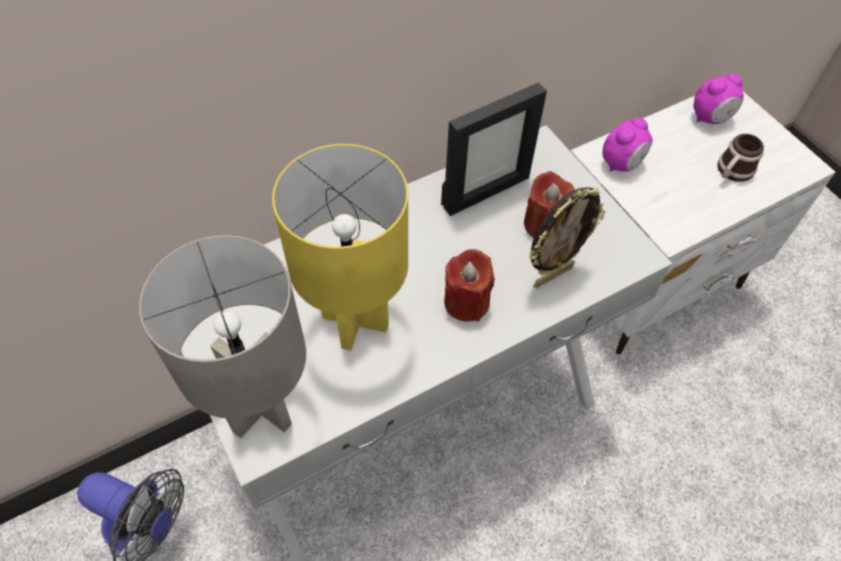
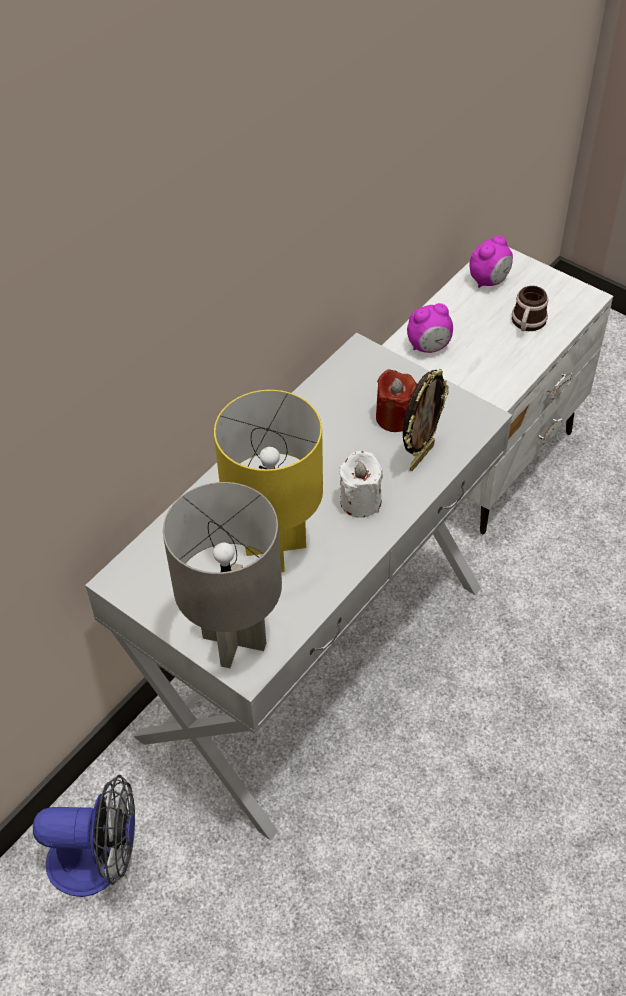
camera: 20 degrees left, 5 degrees down
picture frame [441,82,547,216] -> none
red candle [444,249,495,321] -> white candle [340,451,383,518]
alarm clock [602,118,652,172] -> alarm clock turned 45 degrees clockwise [407,303,453,353]

